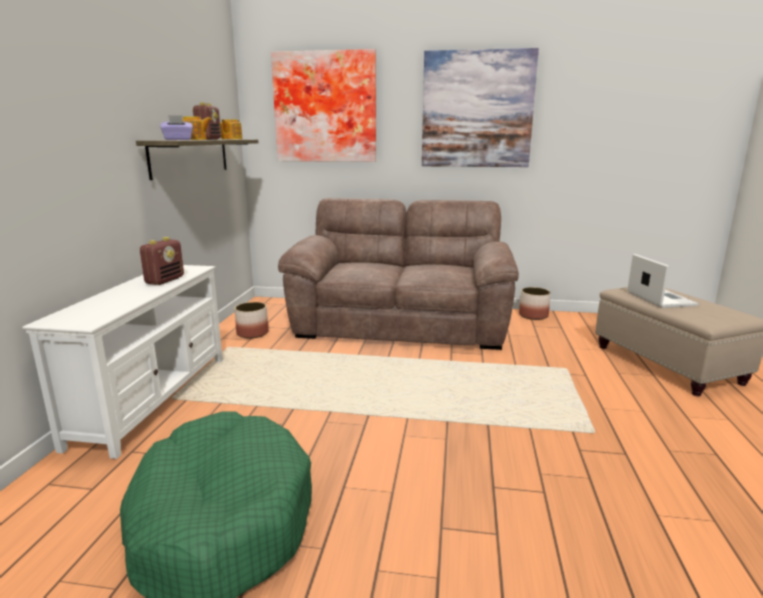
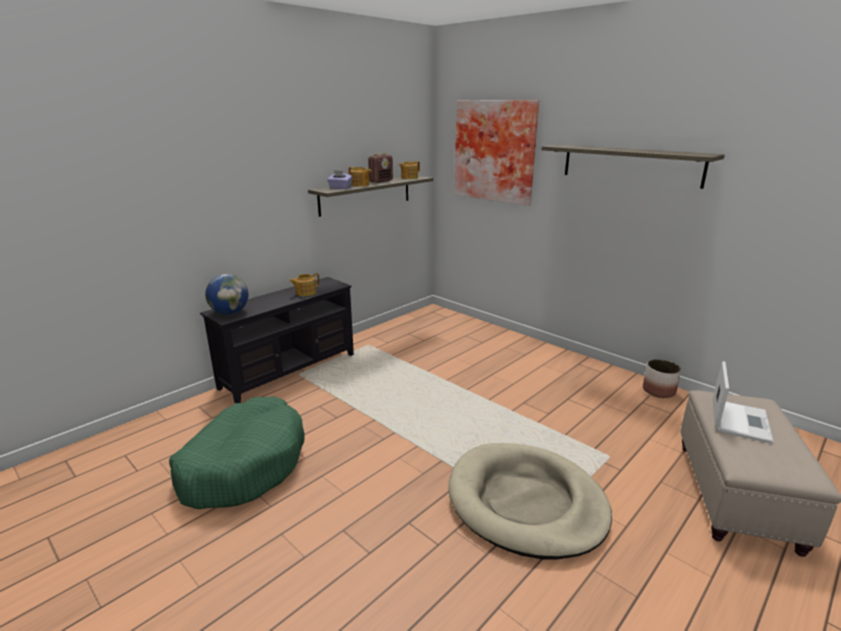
camera: 35 degrees right, 5 degrees up
white tv stand [23,265,223,459] -> black tv stand [200,277,354,404]
radio [140,237,184,285] -> teapot [289,273,320,296]
planter [234,302,269,339] -> none
brown sofa [278,198,519,350] -> none
picture [422,48,539,167] -> shelf [541,145,725,189]
none -> globe [205,274,249,314]
none -> beige dog bed [448,443,612,560]

